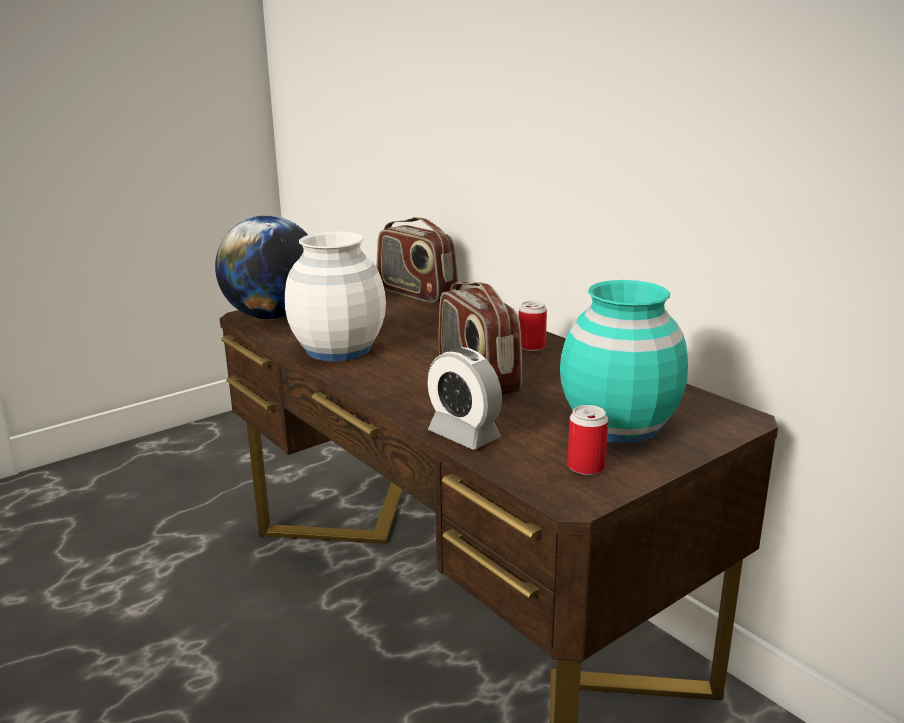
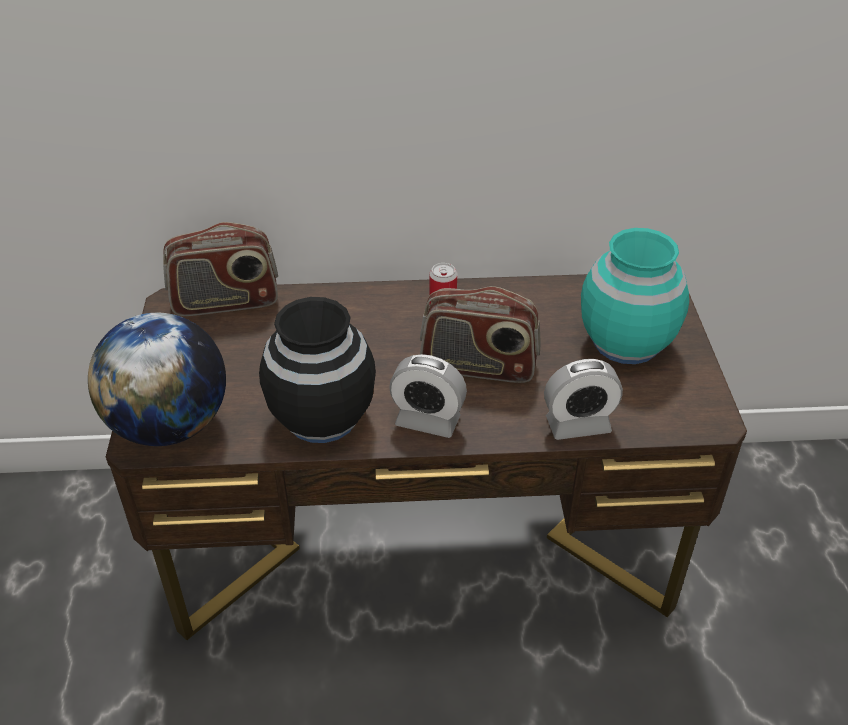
camera: 55 degrees left, 20 degrees up
white vase [285,231,386,361] -> black vase [259,297,376,443]
can [567,405,608,475] -> none
none -> alarm clock [389,354,467,438]

